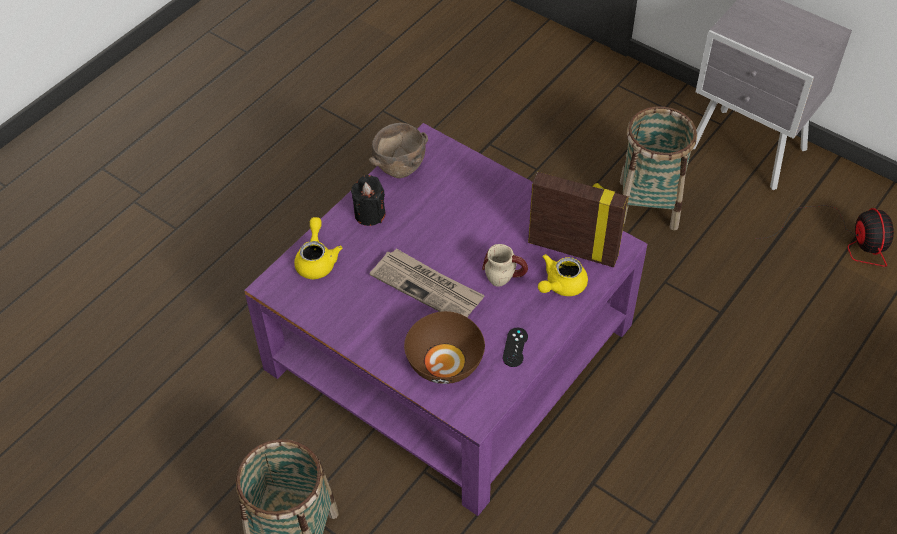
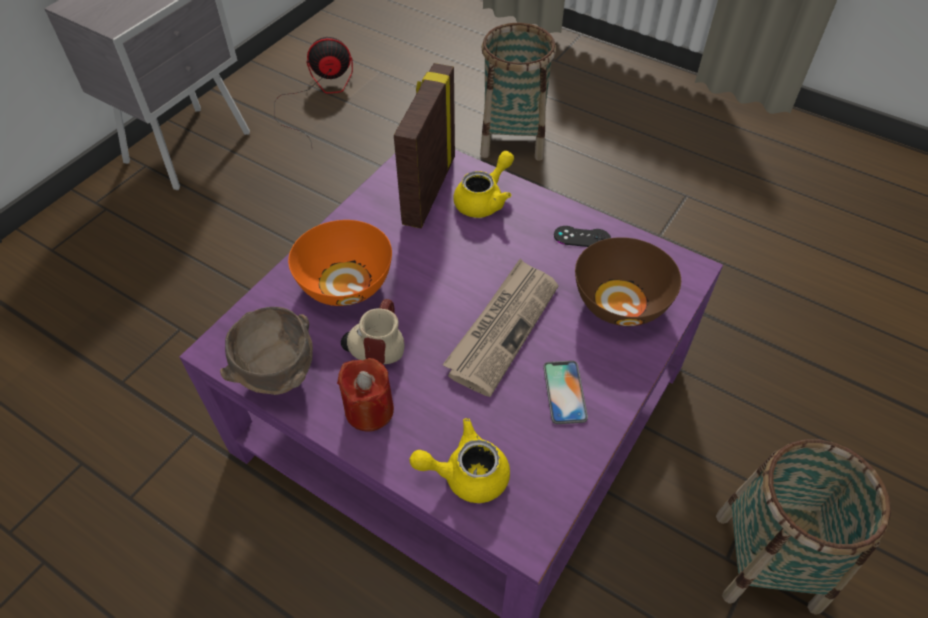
camera: 95 degrees left, 0 degrees up
black candle [351,175,386,226] -> red candle [337,358,394,432]
mug [482,244,528,287] -> mug moved to [341,299,405,364]
yellow teapot [538,254,588,296] -> yellow teapot turned 90 degrees counterclockwise [453,151,514,218]
basket [620,106,697,230] -> basket moved to [480,23,556,161]
none -> orange bowl [288,220,392,306]
none -> phone [543,361,588,424]

